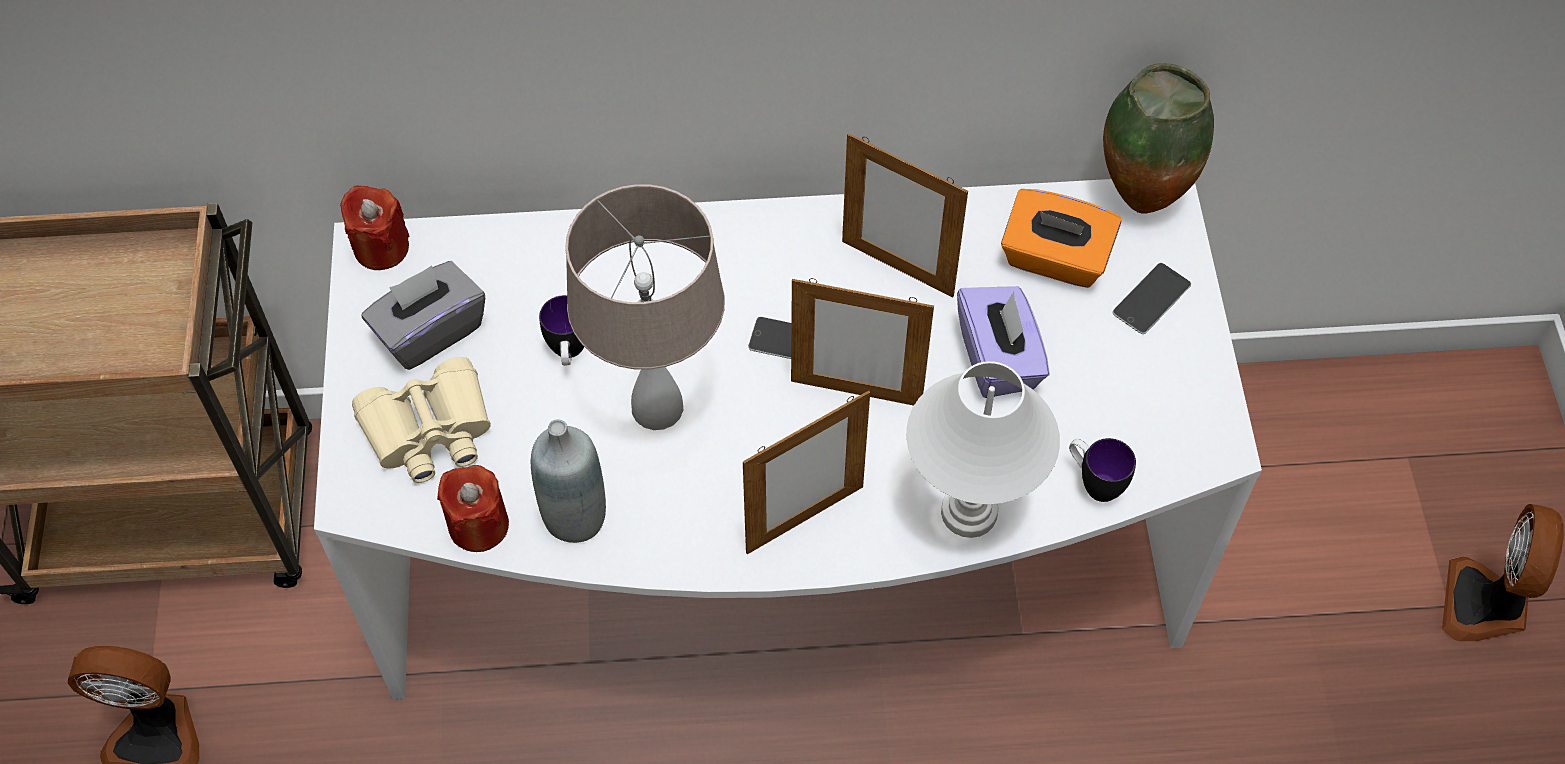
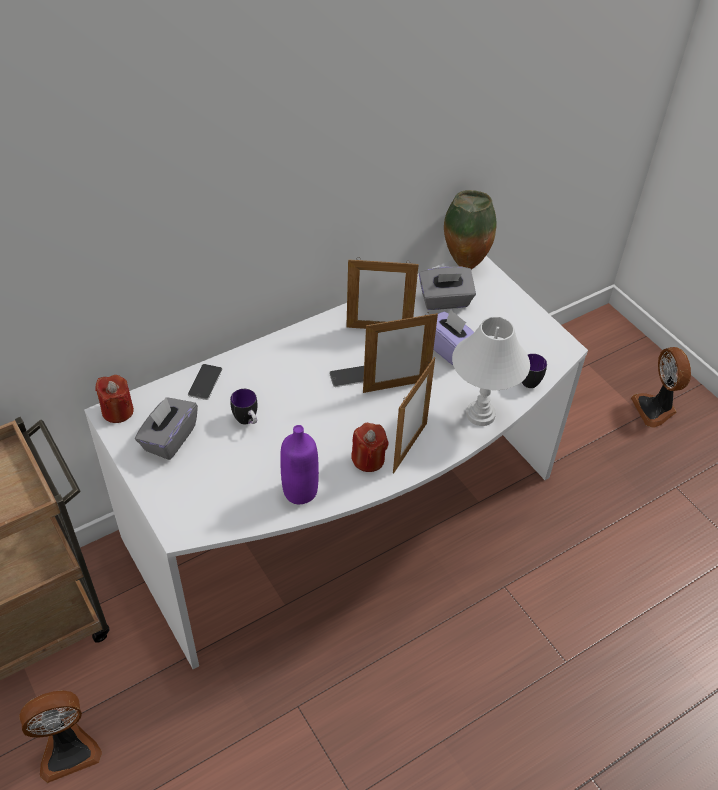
camera: 30 degrees left, 10 degrees down
beige binoculars [352,357,491,483] -> none
red candle [437,465,509,552] -> red candle moved to [351,423,389,472]
grey bottle [531,419,606,543] -> purple bottle [280,425,319,504]
beige table lamp [565,184,725,430] -> none
orange tissue box [1001,189,1121,288] -> grey tissue box [419,266,476,310]
phone [1112,263,1191,334] -> phone moved to [188,364,222,400]

